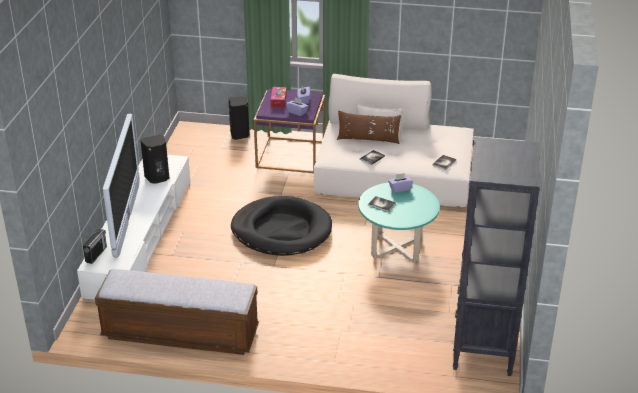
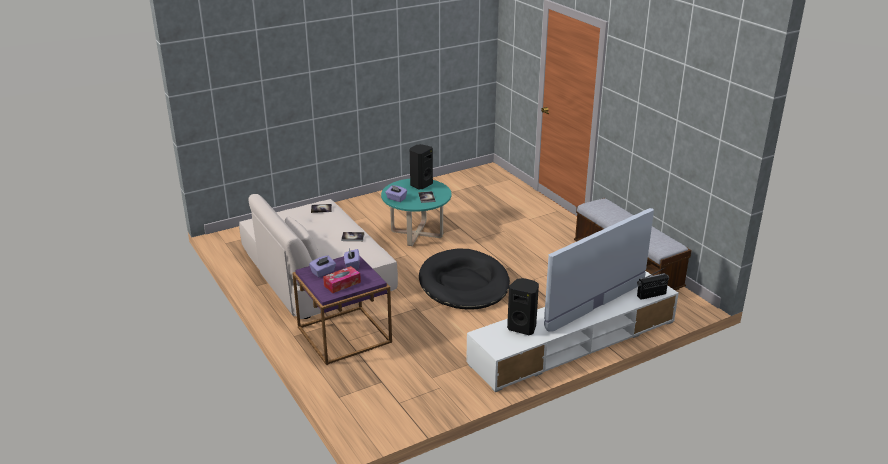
camera: 130 degrees left, 5 degrees down
black speaker [229,96,249,140] -> black speaker moved to [410,144,433,189]
brown pillow [337,110,401,144] -> none
black bookcase [453,137,540,376] -> none

